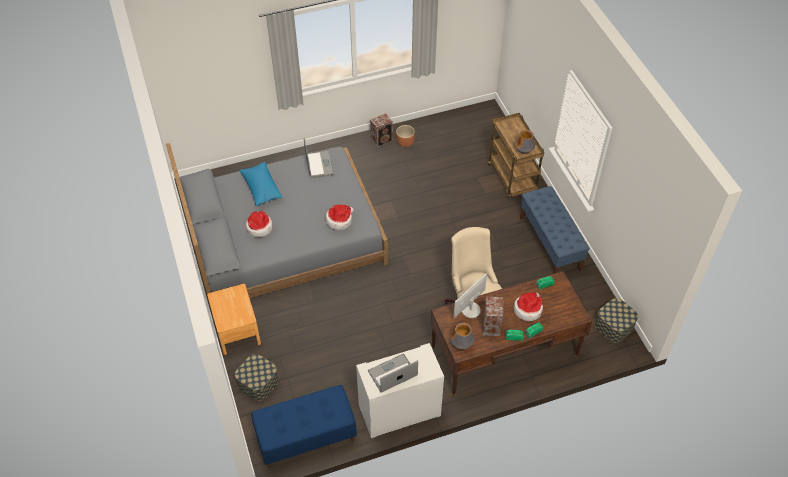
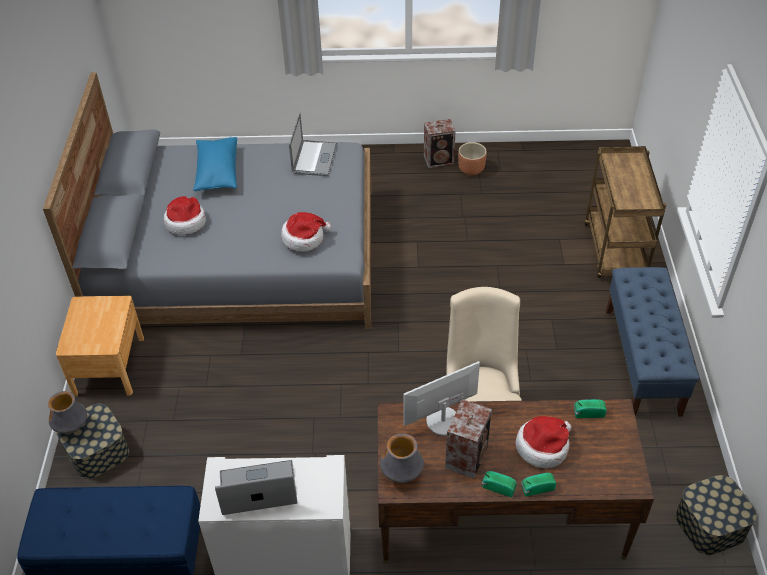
camera: 20 degrees right, 5 degrees down
vase [515,130,535,154] -> vase moved to [48,391,87,434]

